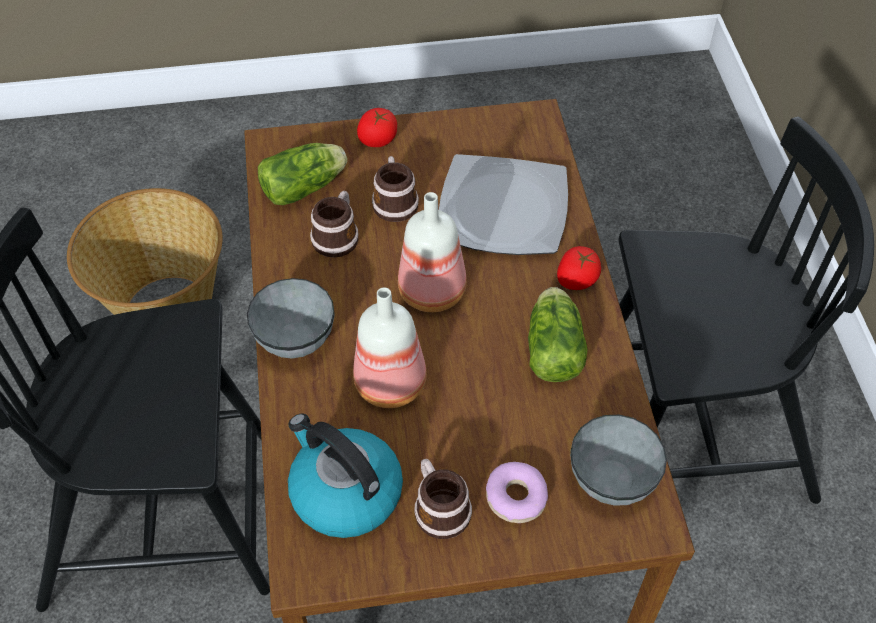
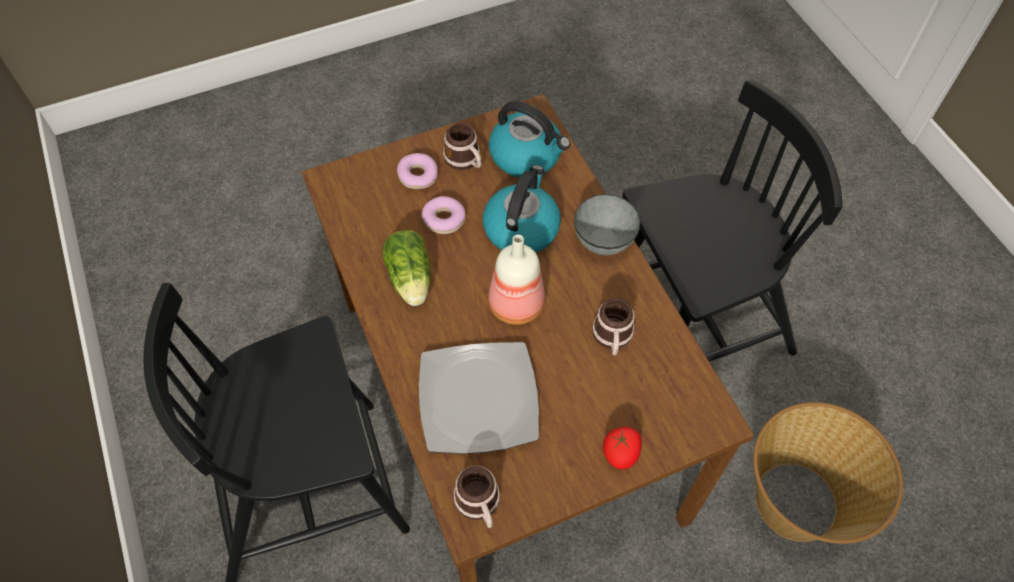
camera: 165 degrees right, 5 degrees up
lettuce [258,143,347,205] -> none
bottle [353,287,427,408] -> kettle [483,165,561,253]
mug [372,156,419,222] -> mug moved to [453,466,500,528]
tomato [557,246,601,290] -> none
grey bowl [570,415,667,506] -> none
none -> donut [422,196,465,234]

